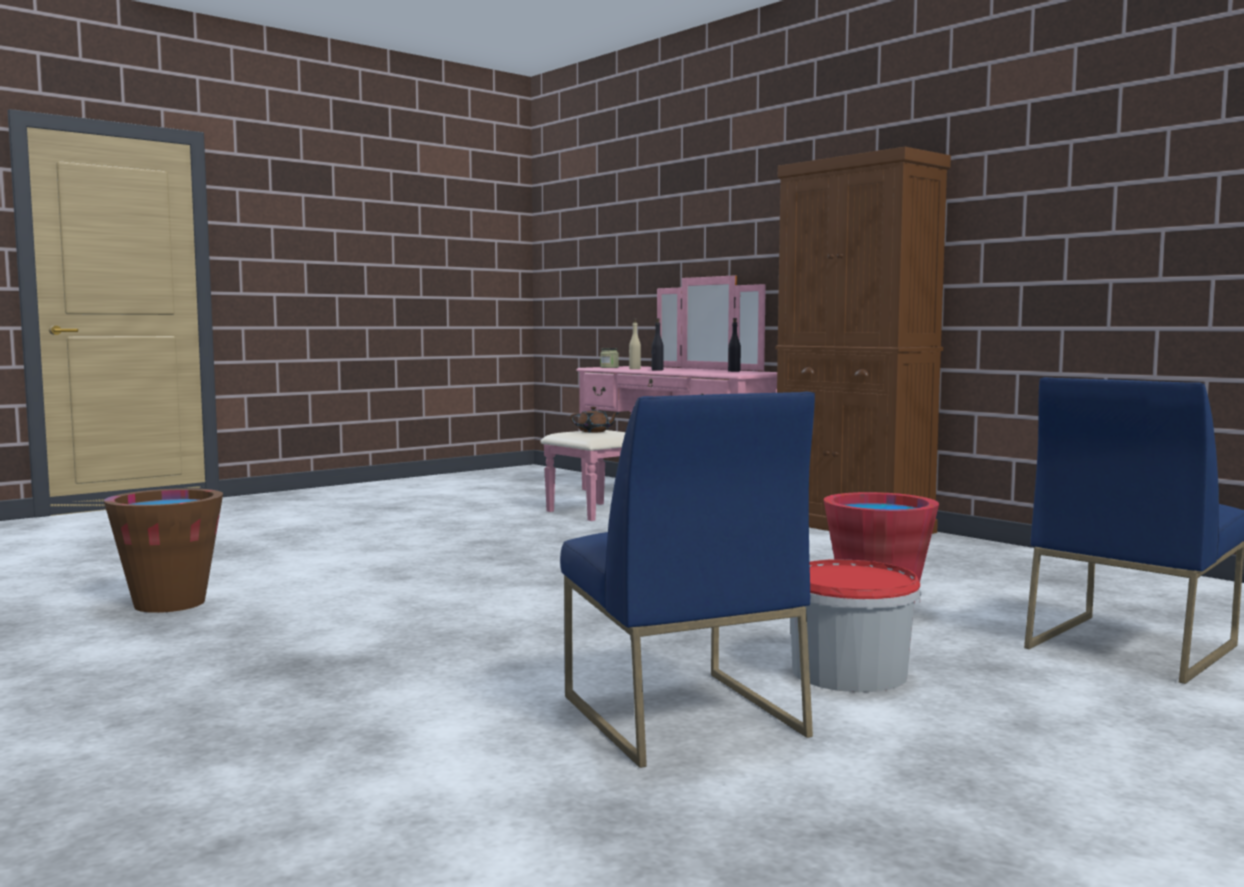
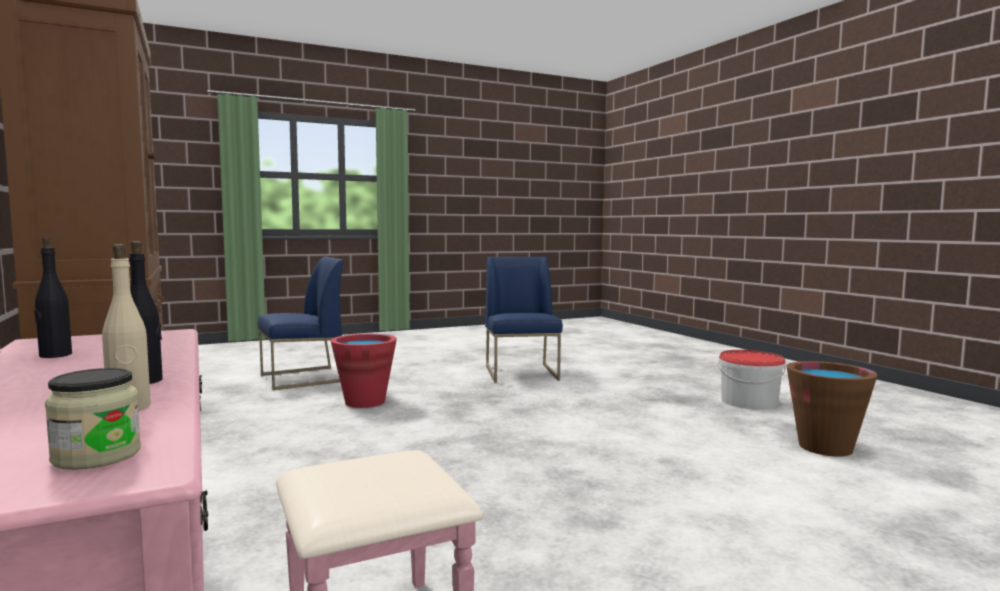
camera: 165 degrees left, 0 degrees up
brown teapot [570,407,618,432] -> none
bucket [790,560,921,692] -> bucket moved to [718,350,786,410]

